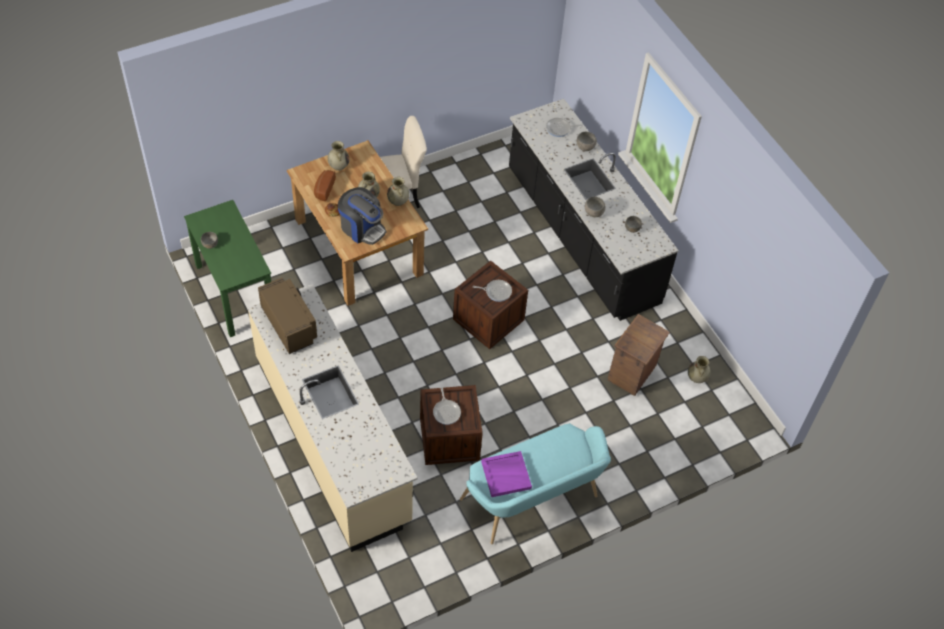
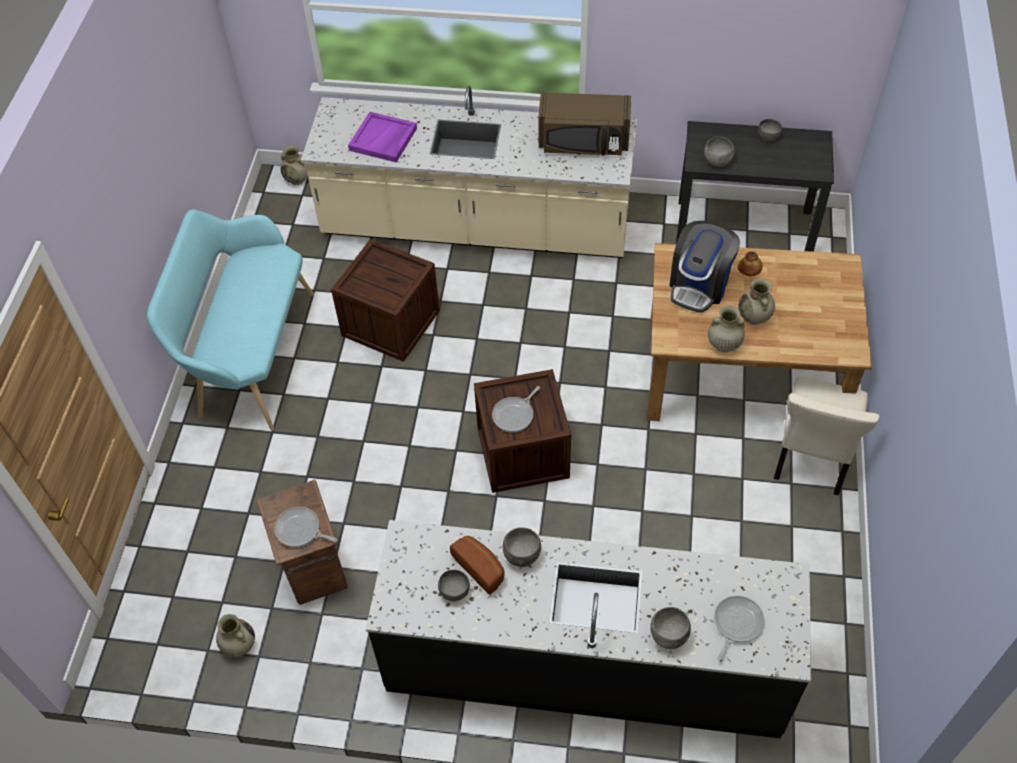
camera: 130 degrees right, 0 degrees up
green desk [184,200,271,337] -> black desk [676,121,834,252]
bread [314,170,336,201] -> bread moved to [450,536,504,595]
beige vase [328,141,349,171] -> beige vase moved to [281,145,308,185]
coffee machine [338,187,386,245] -> coffee machine turned 45 degrees counterclockwise [669,221,740,313]
frying pan [433,387,461,425] -> frying pan moved to [274,507,337,547]
purple tray [481,451,532,497] -> purple tray moved to [348,112,417,163]
none -> grey bowl [704,137,734,167]

